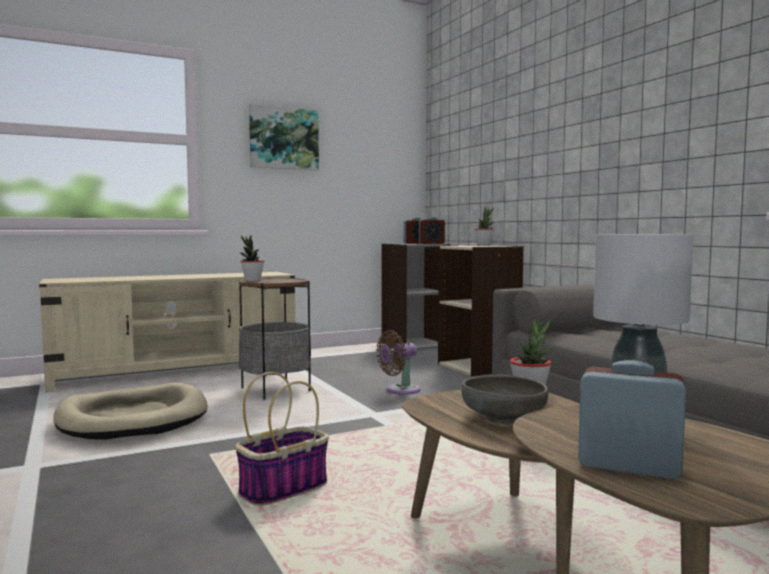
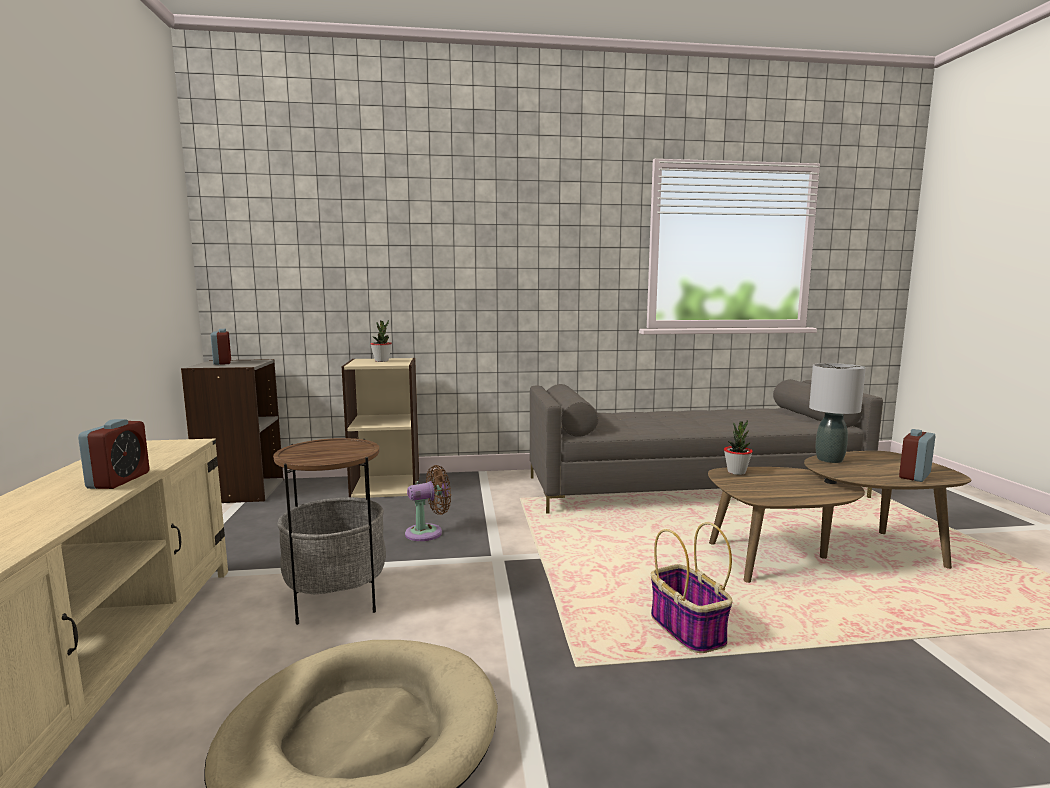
camera: 70 degrees left, 5 degrees up
potted plant [240,235,264,282] -> none
picture [249,104,319,170] -> none
brown fan [376,330,420,395] -> brown fan turned 105 degrees counterclockwise [405,465,451,541]
alarm clock [419,217,445,244] -> alarm clock moved to [78,419,150,489]
grey bowl [461,375,548,424] -> none

